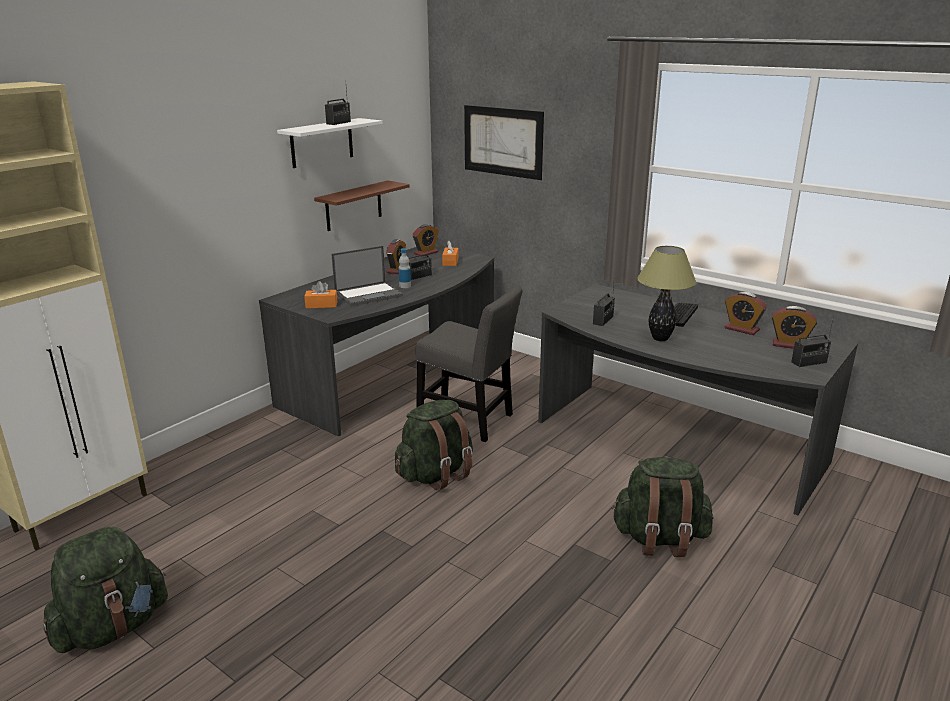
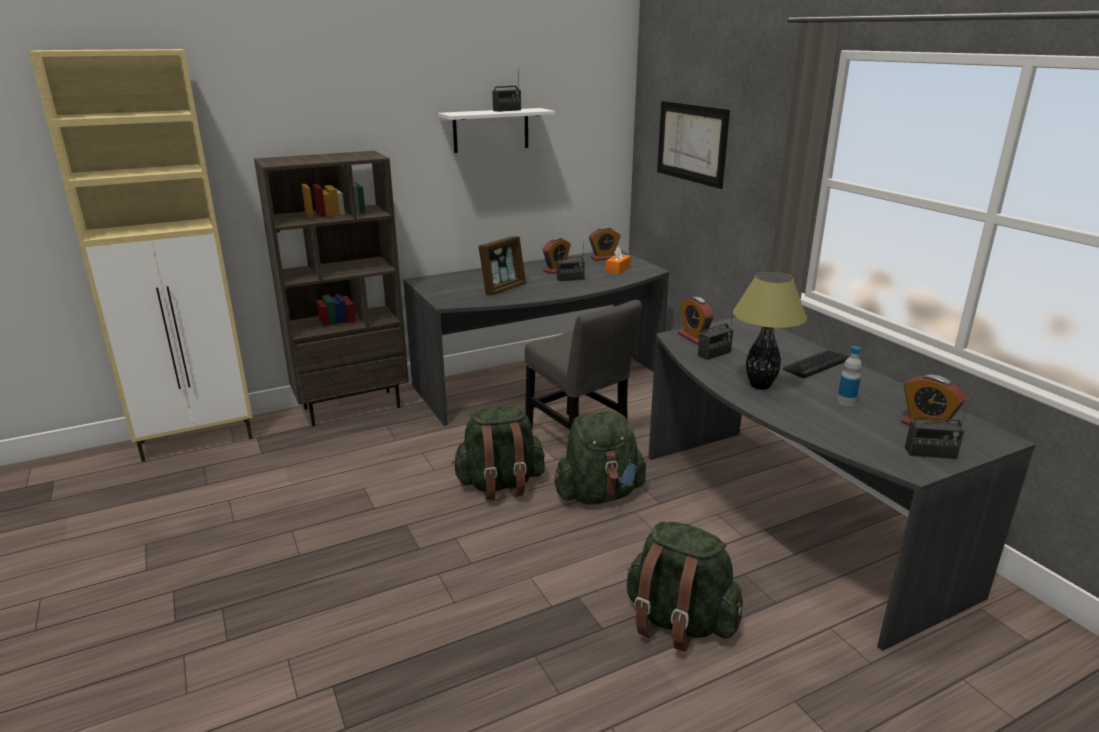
camera: 25 degrees right, 0 degrees up
green backpack [43,527,168,653] -> green backpack moved to [554,411,646,504]
orange tissue box [304,281,337,309] -> none
brown shelf [314,181,410,231] -> none
laptop [331,246,403,306] -> picture frame [478,236,526,295]
bottle [399,248,411,288] -> bottle moved to [837,346,862,406]
alarm clock [725,292,767,335] -> alarm clock moved to [678,297,714,345]
none -> brown bookcase [254,151,409,426]

